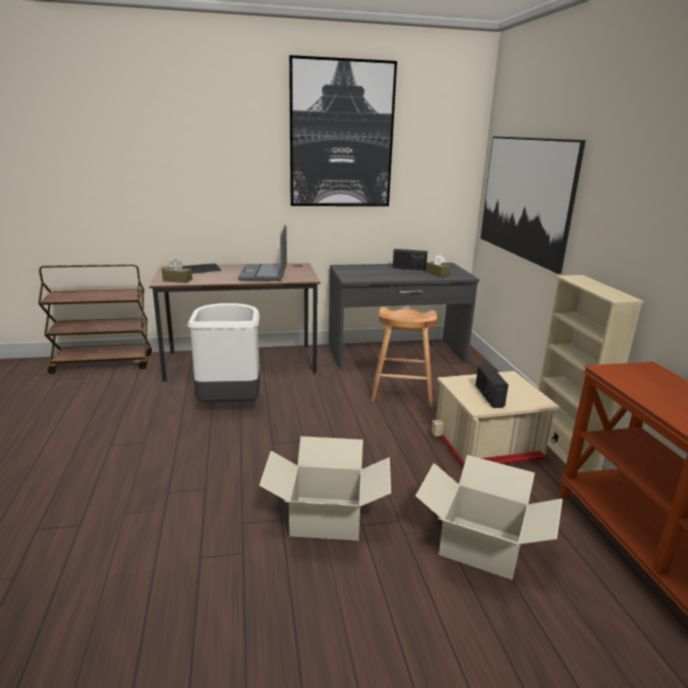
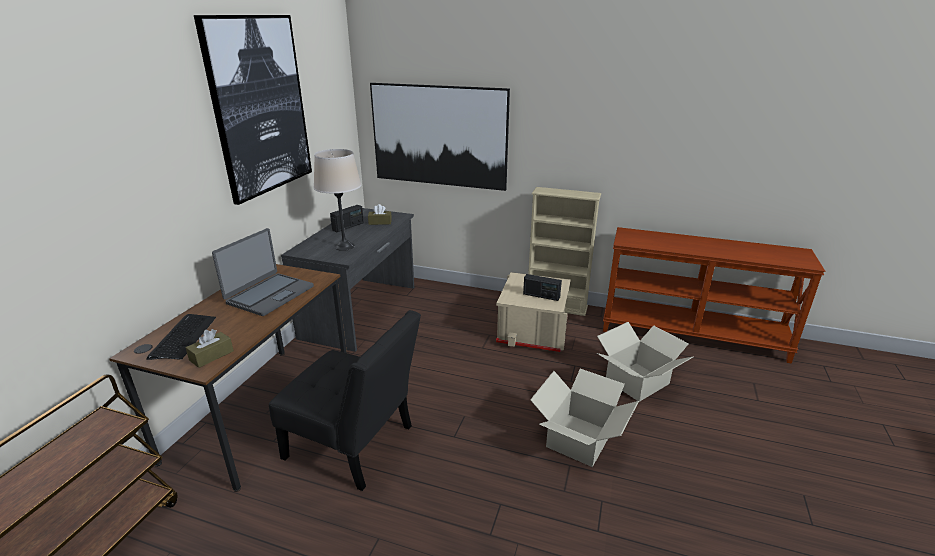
camera: 60 degrees left, 5 degrees up
white trash can [187,303,260,402] -> black chair [269,310,421,491]
laptop [238,225,287,281] -> laptop turned 90 degrees counterclockwise [212,228,314,316]
brown stool [371,307,437,407] -> none
none -> beige table lamp [314,149,361,251]

